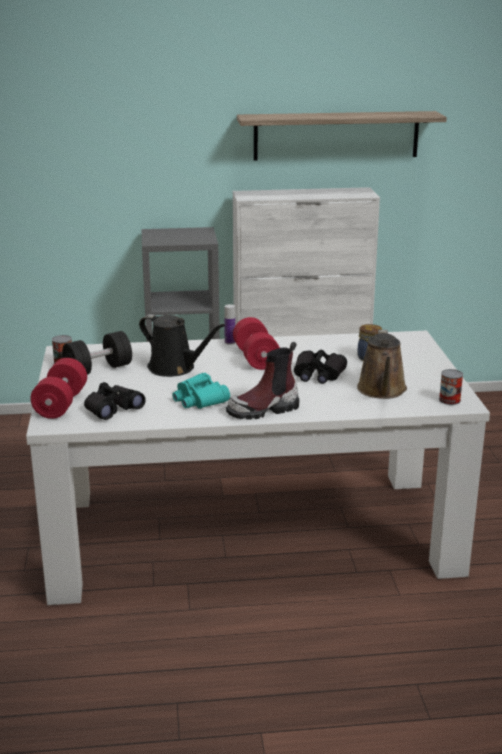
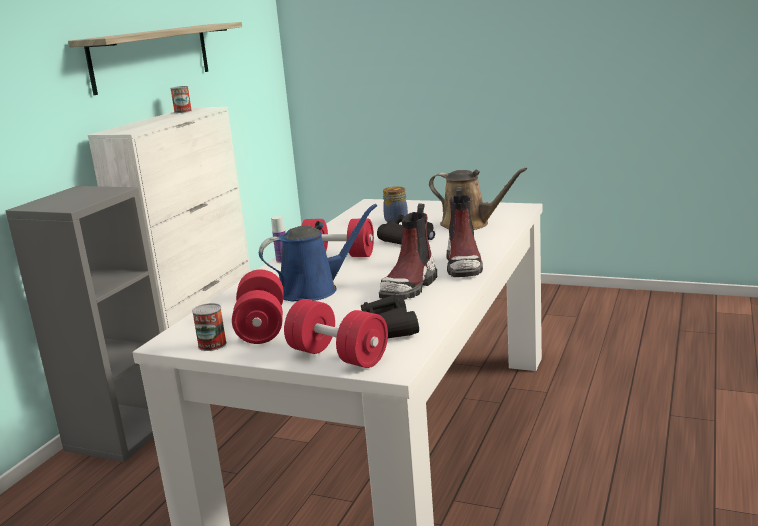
camera: 60 degrees left, 5 degrees down
black dumbbell [62,331,132,375] -> red dumbbell [232,269,284,344]
black watering can [139,314,225,377] -> blue watering can [259,204,377,301]
turquoise binoculars [172,373,230,409] -> boot [379,204,437,300]
can [439,369,463,405] -> can moved to [170,86,192,113]

